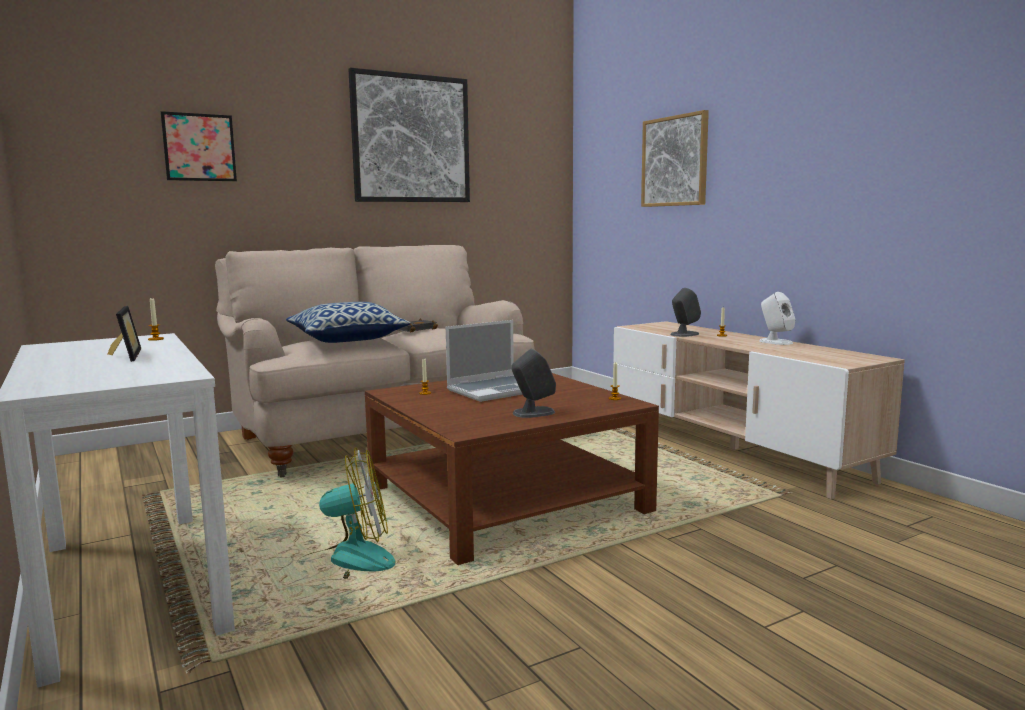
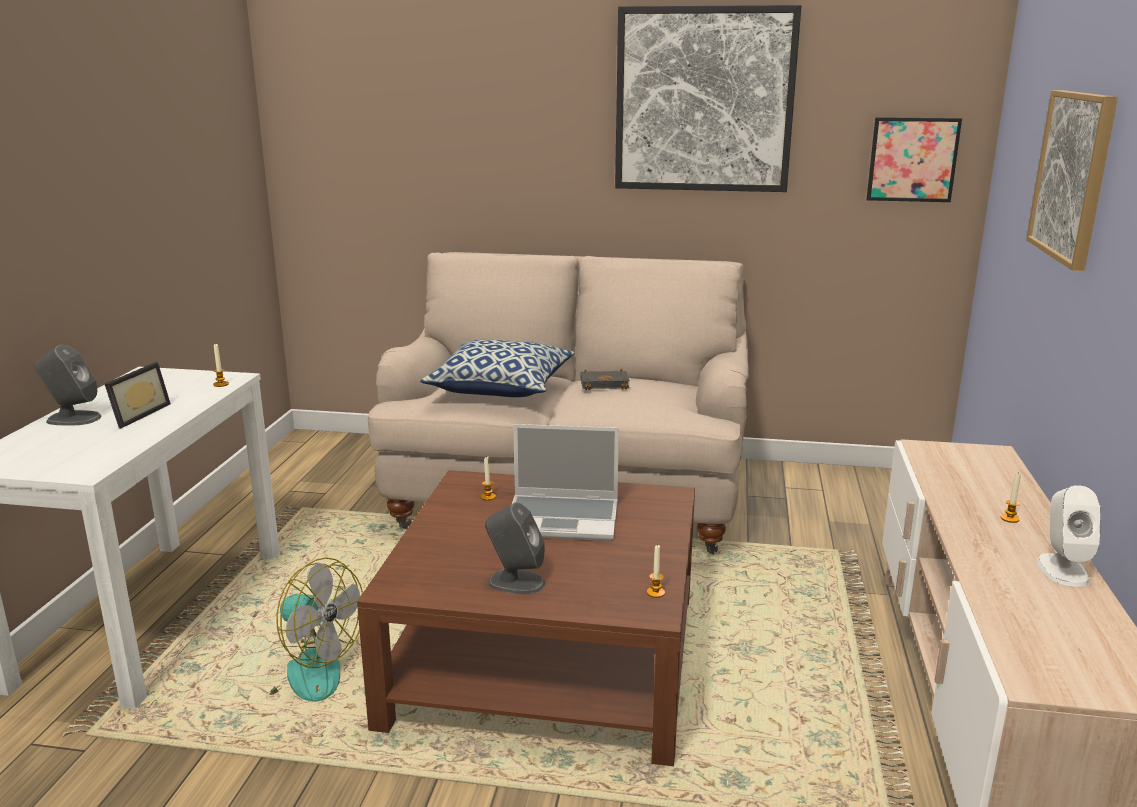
camera: 40 degrees right, 10 degrees up
picture [161,111,237,181] -> picture moved to [866,117,962,202]
grey speaker [670,288,701,337] -> grey speaker moved to [35,345,102,426]

